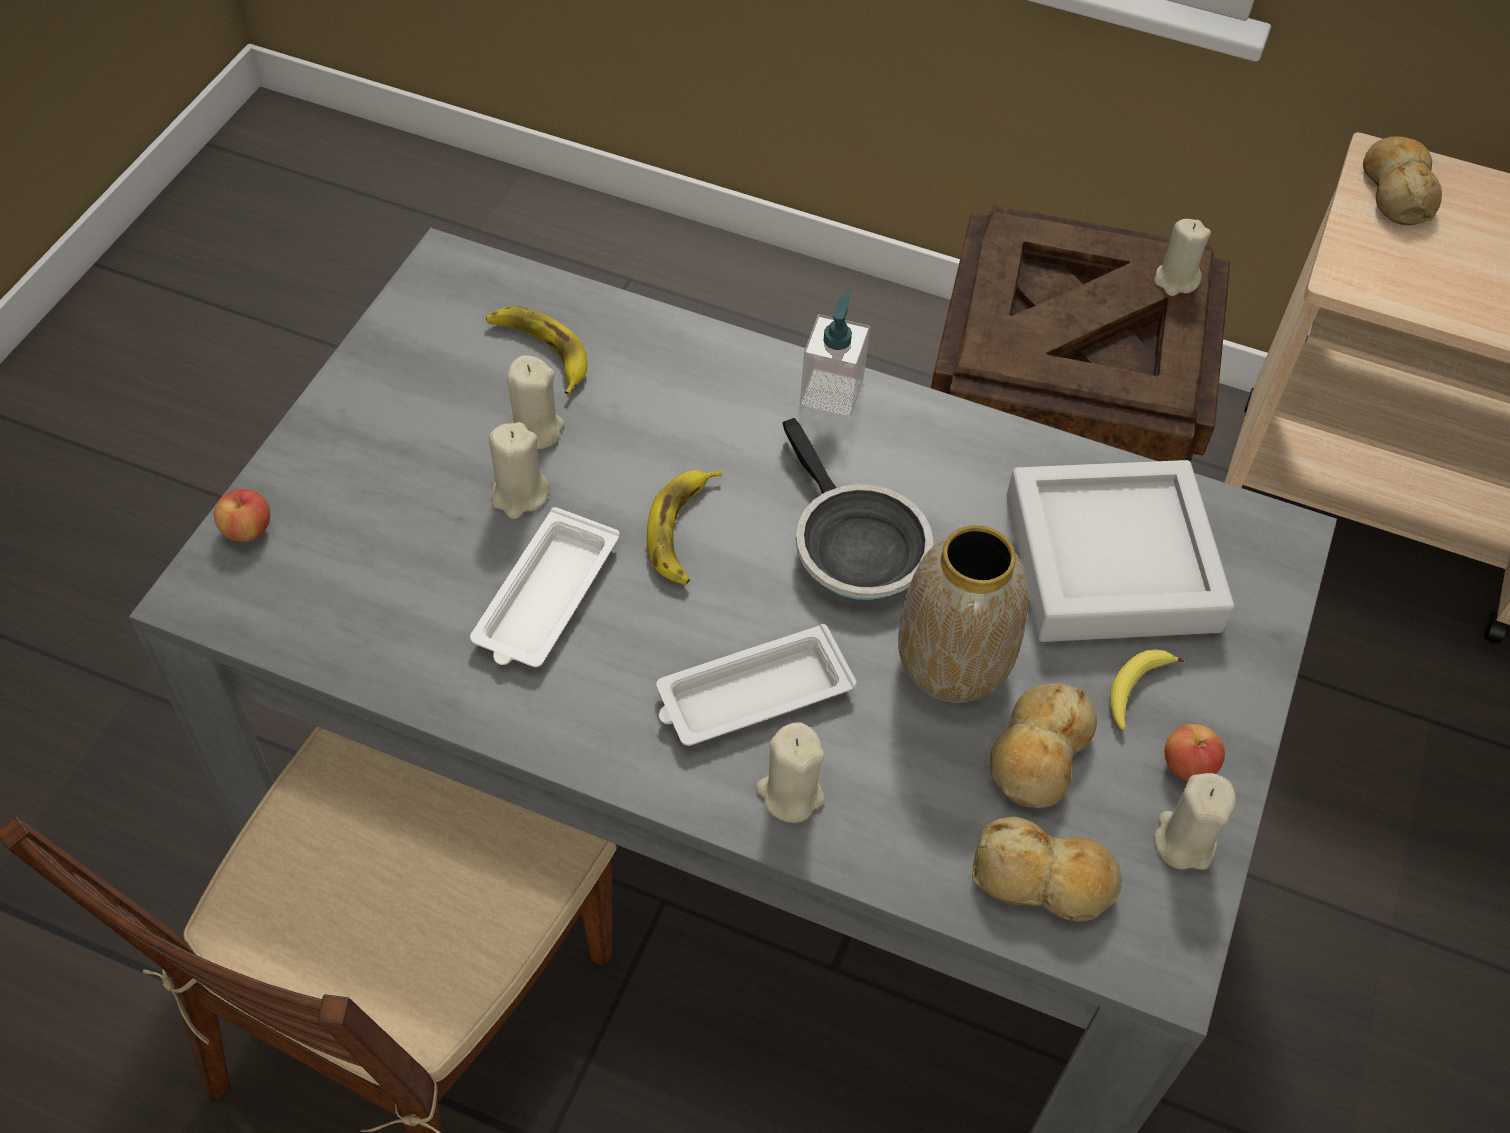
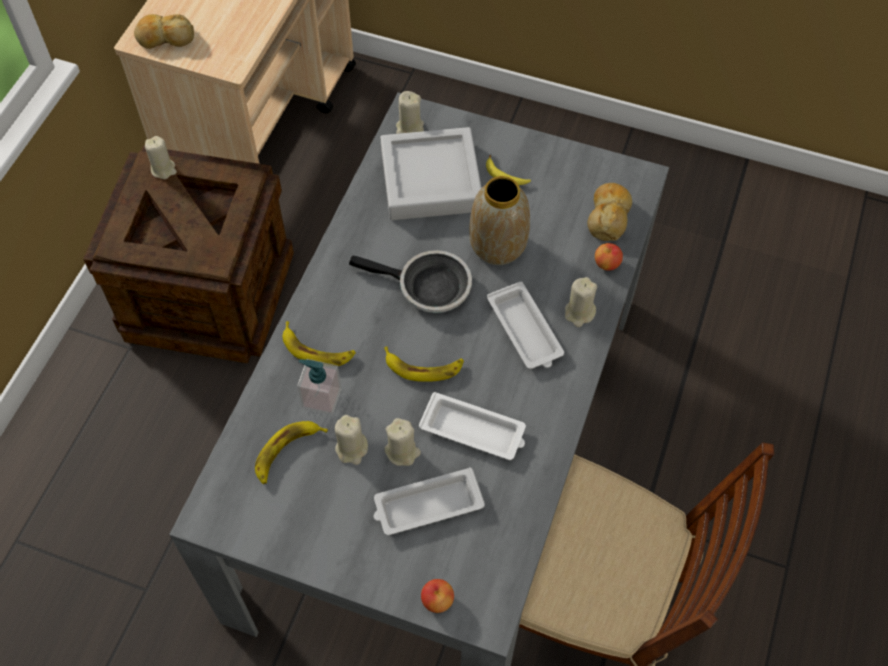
camera: 90 degrees left, 5 degrees up
frying pan [783,418,933,600] -> frying pan turned 45 degrees clockwise [349,250,472,313]
soap dispenser [800,291,870,417] -> soap dispenser moved to [297,359,342,415]
bread [990,683,1097,808] -> none
beige candle [1154,773,1236,870] -> beige candle moved to [396,91,424,134]
apple [1165,724,1225,781] -> apple moved to [595,243,623,271]
none -> banana [283,321,356,366]
none -> white tray [374,468,485,535]

